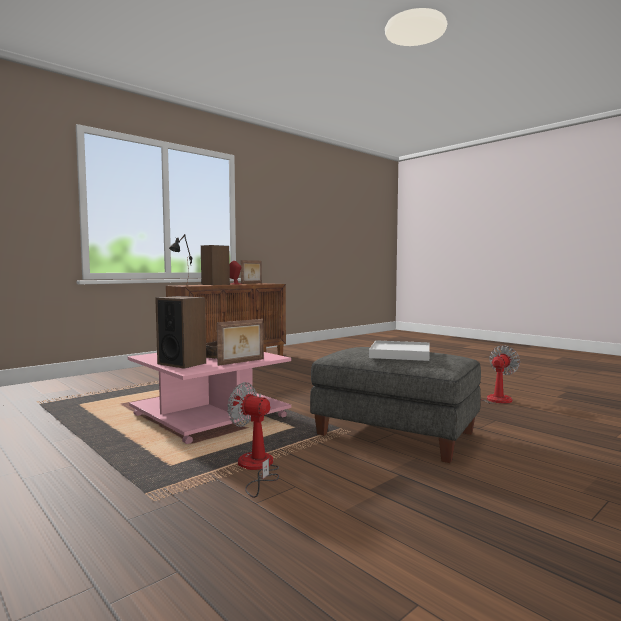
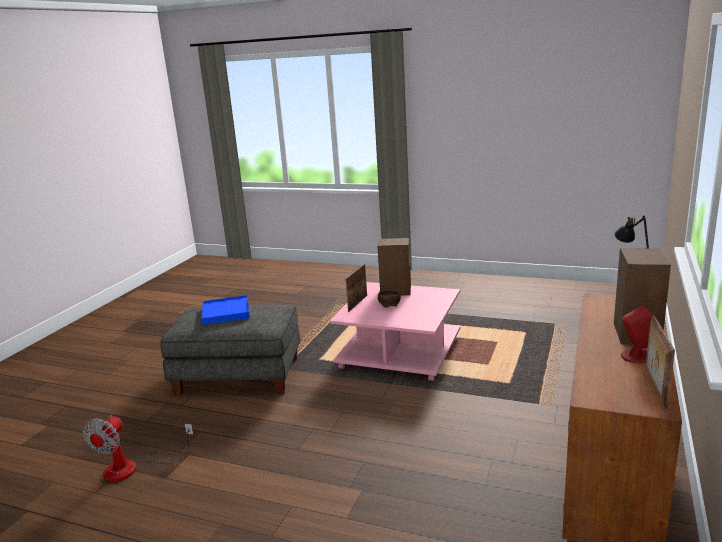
camera: 155 degrees right, 15 degrees up
fan [227,382,279,498] -> none
white tray [369,340,430,361] -> blue tray [202,295,250,325]

